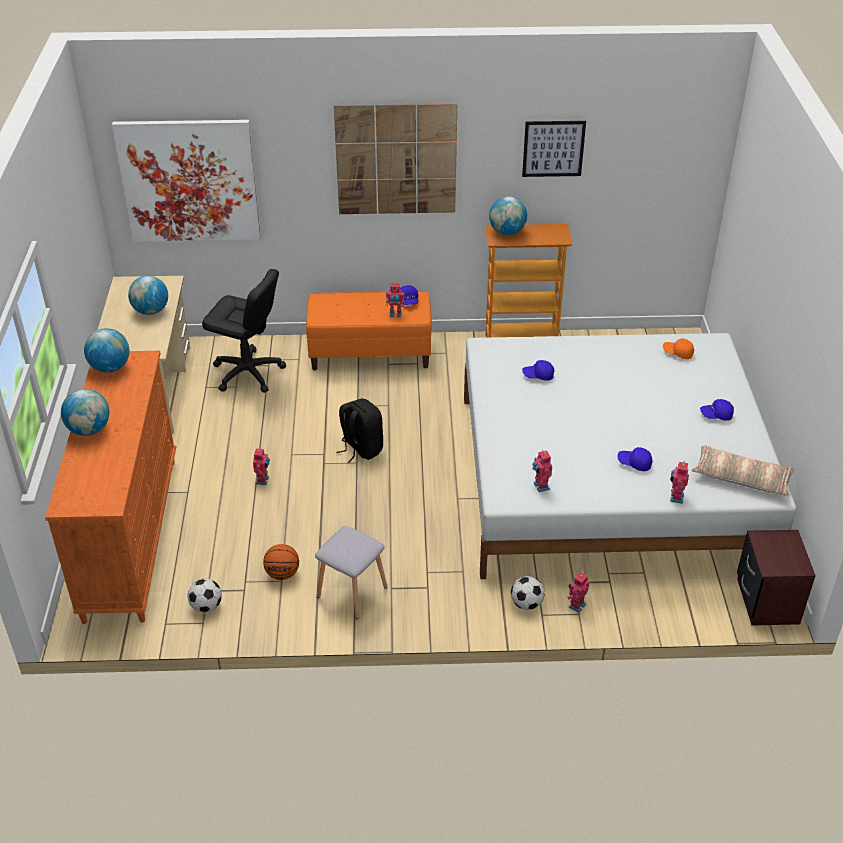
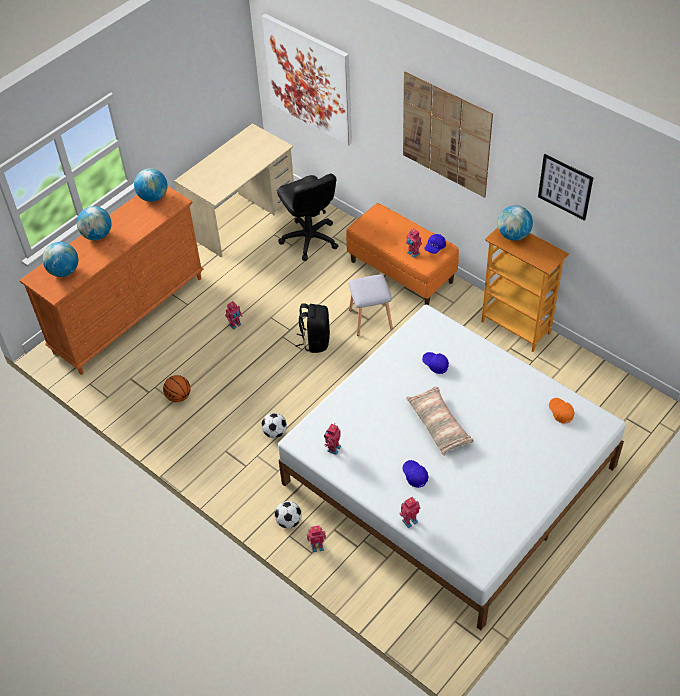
camera: 45 degrees right, 10 degrees up
globe [128,275,168,315] -> globe moved to [42,242,78,277]
football [188,578,222,613] -> football moved to [261,413,287,438]
grey stool [315,526,388,619] -> grey stool moved to [349,274,393,336]
pillow [692,445,794,496] -> pillow moved to [406,387,473,456]
blue cap [700,399,734,421] -> none
brown nightstand [737,530,816,626] -> none

